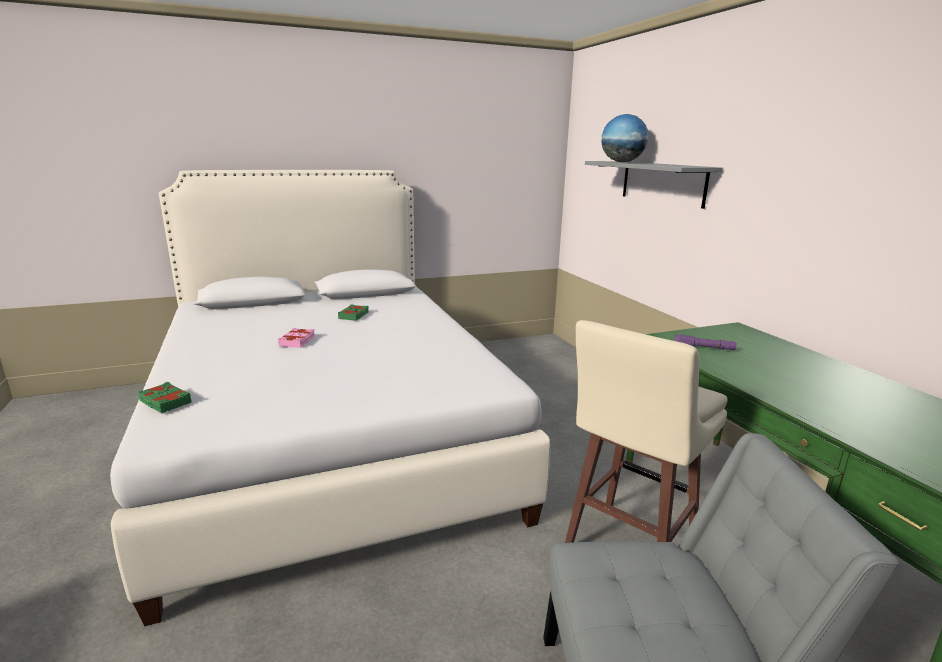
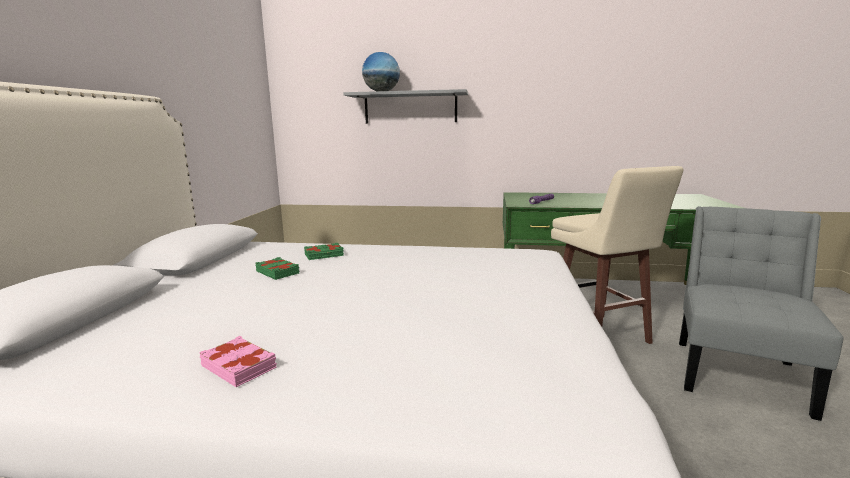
camera: 60 degrees left, 5 degrees down
green book [138,382,192,414] -> green book moved to [304,243,344,260]
pink book [278,328,315,348] -> pink book moved to [200,336,277,387]

